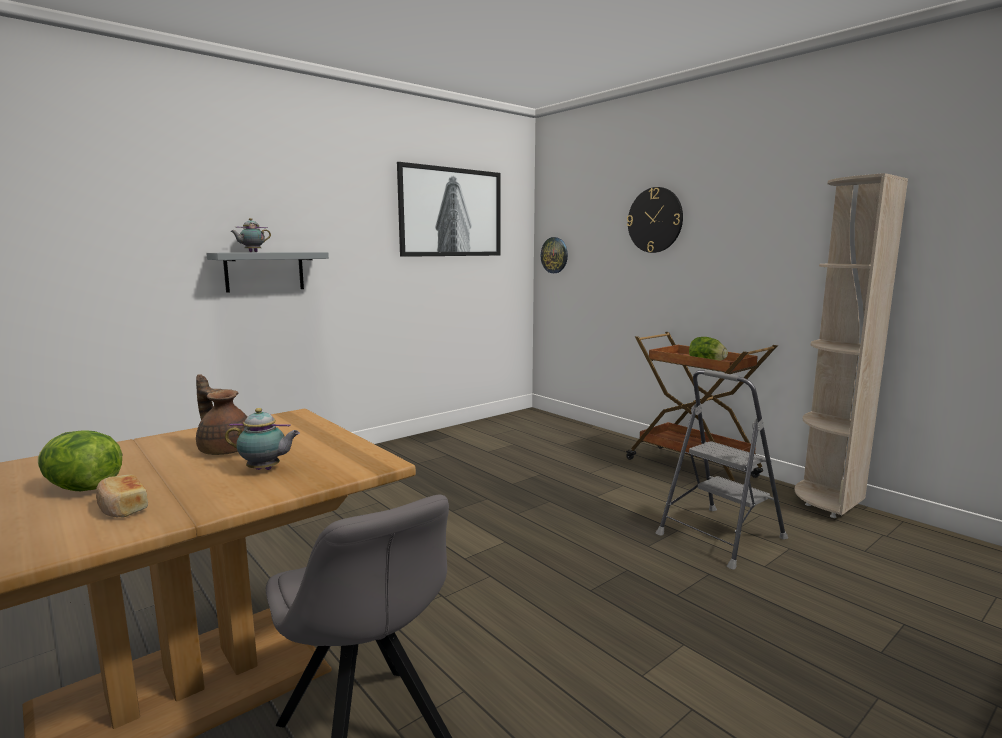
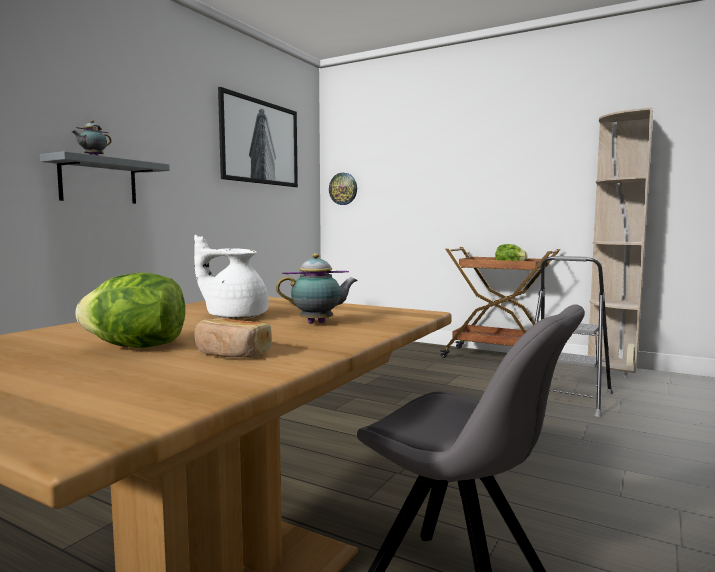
camera: 20 degrees left, 5 degrees down
brown teapot [196,375,247,455] -> white teapot [194,235,269,319]
wall clock [627,187,683,253] -> none

